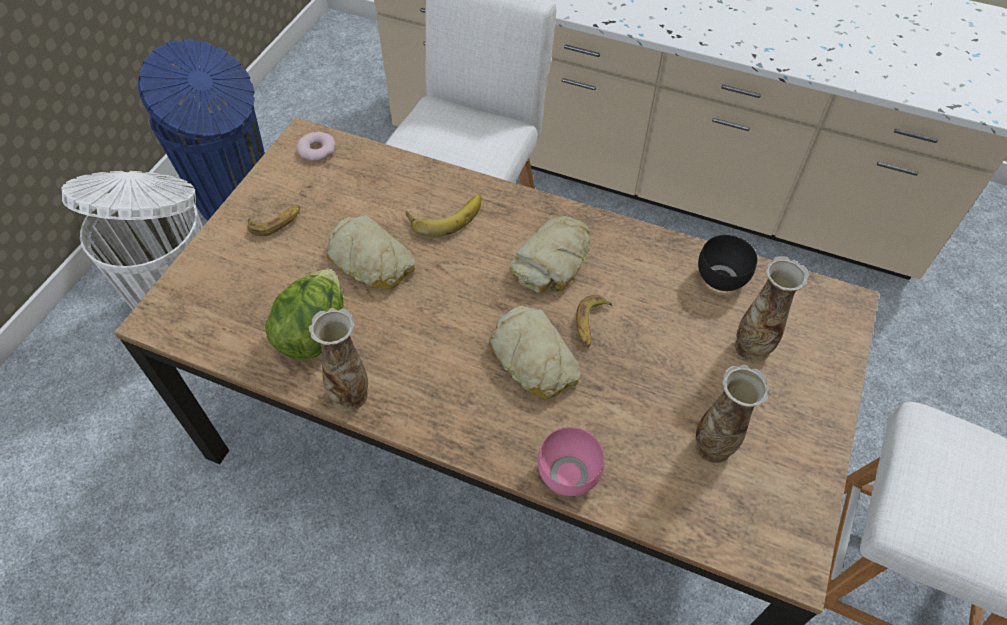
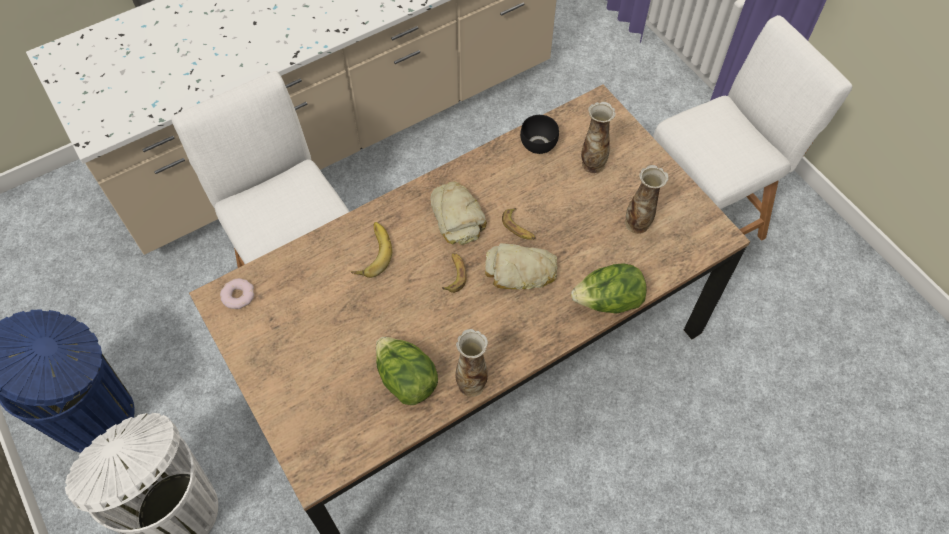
camera: 55 degrees left, 5 degrees up
banana [248,205,301,236] -> banana moved to [442,253,466,293]
bread [327,215,415,289] -> none
pink bowl [538,427,604,496] -> lettuce [571,263,647,314]

